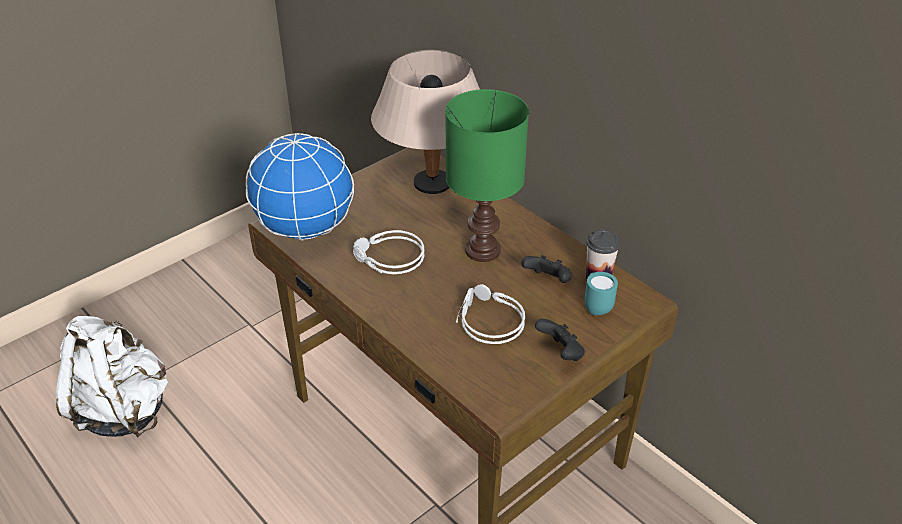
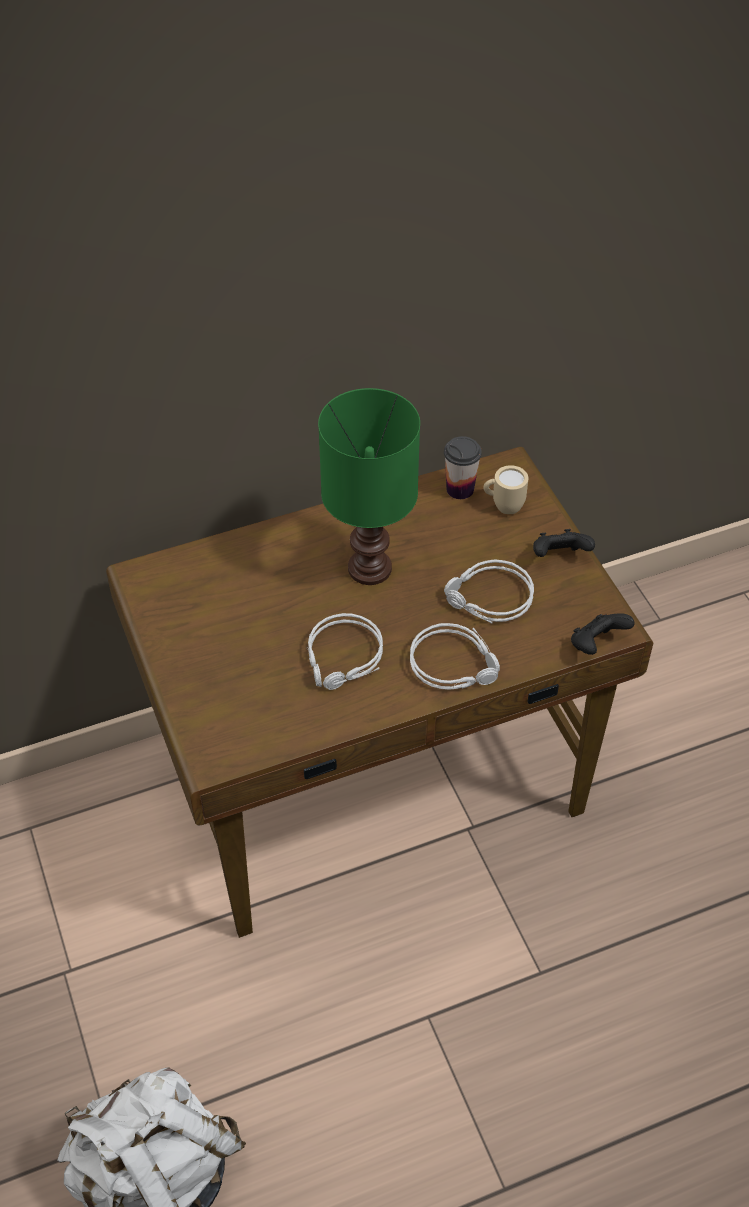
camera: 70 degrees left, 10 degrees up
globe [246,133,354,241] -> none
beige table lamp [371,50,480,194] -> none
black game controller [521,255,572,283] -> black game controller moved to [571,613,635,655]
turquoise mug [585,272,618,315] -> beige mug [483,465,528,514]
none -> grey headphones [410,623,500,690]

